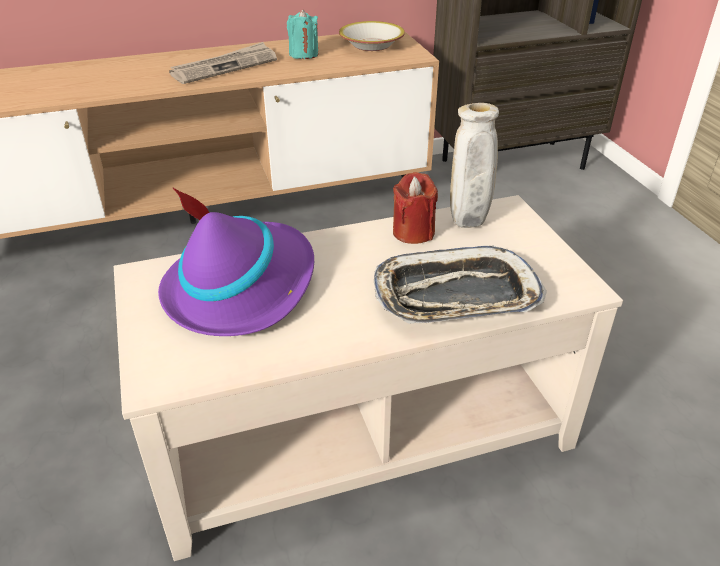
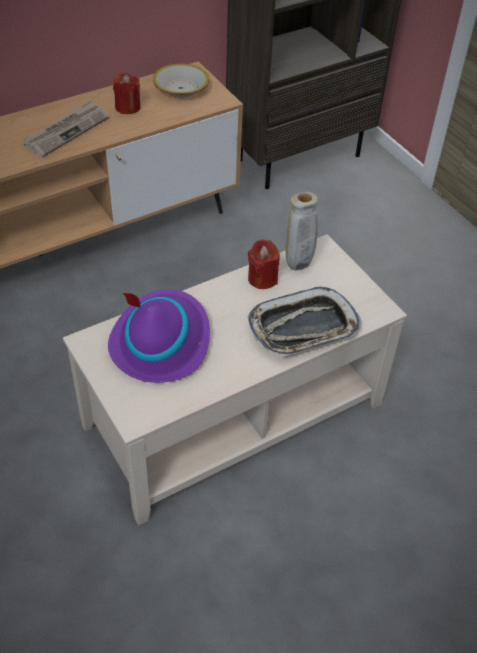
camera: 15 degrees left, 10 degrees up
turquoise candle [287,9,318,59] -> red candle [113,73,140,114]

